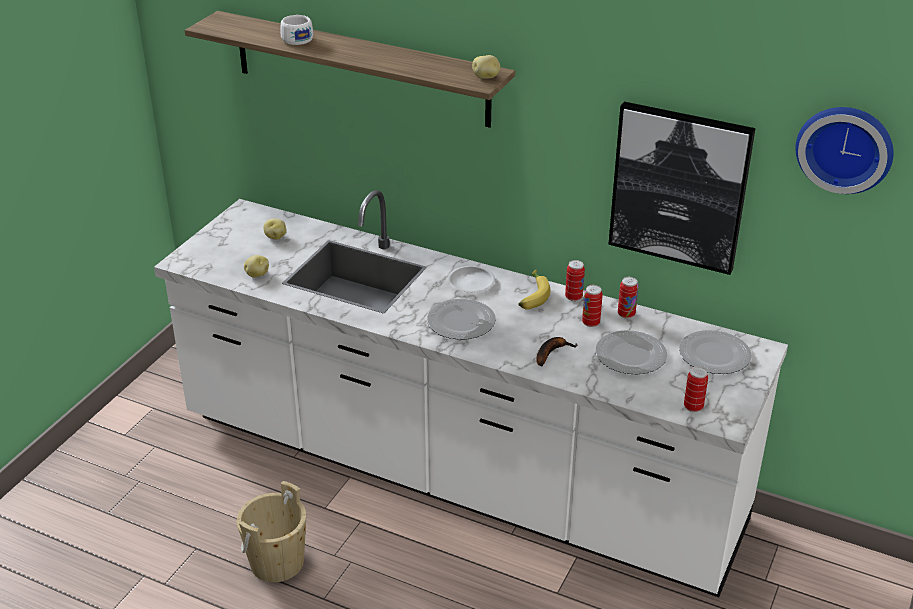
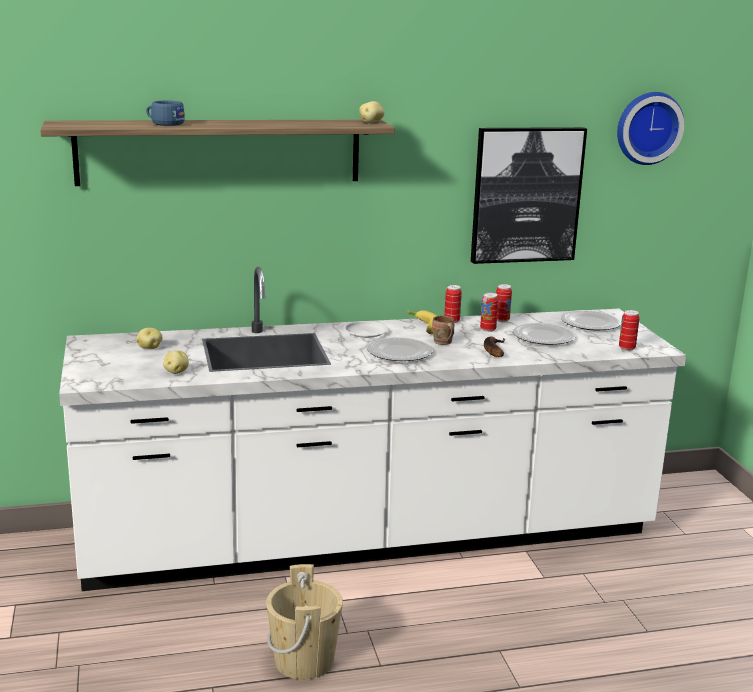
camera: 40 degrees left, 15 degrees down
white cup [281,15,313,45] -> blue cup [146,100,185,126]
none -> brown mug [432,316,454,345]

